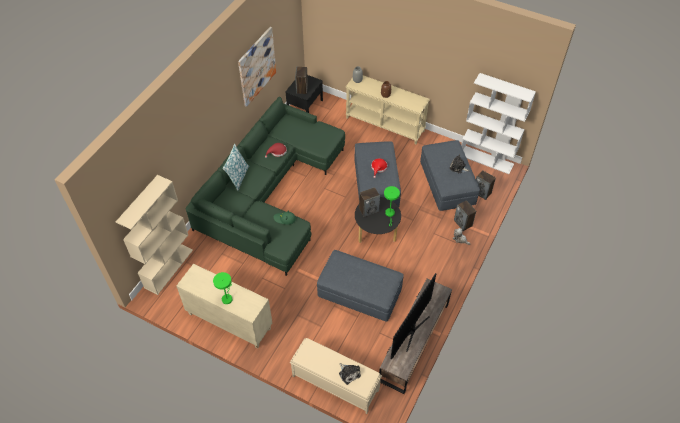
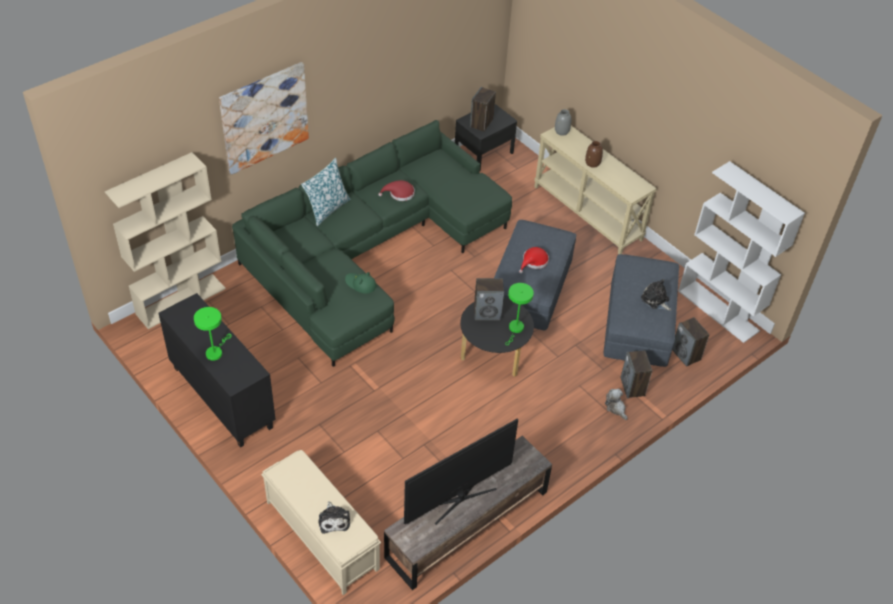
camera: 20 degrees right, 5 degrees down
beige cabinet [176,264,272,349] -> black cabinet [158,293,276,448]
picture [238,27,276,107] -> picture moved to [219,62,309,175]
grey ottoman [317,250,404,322] -> none

